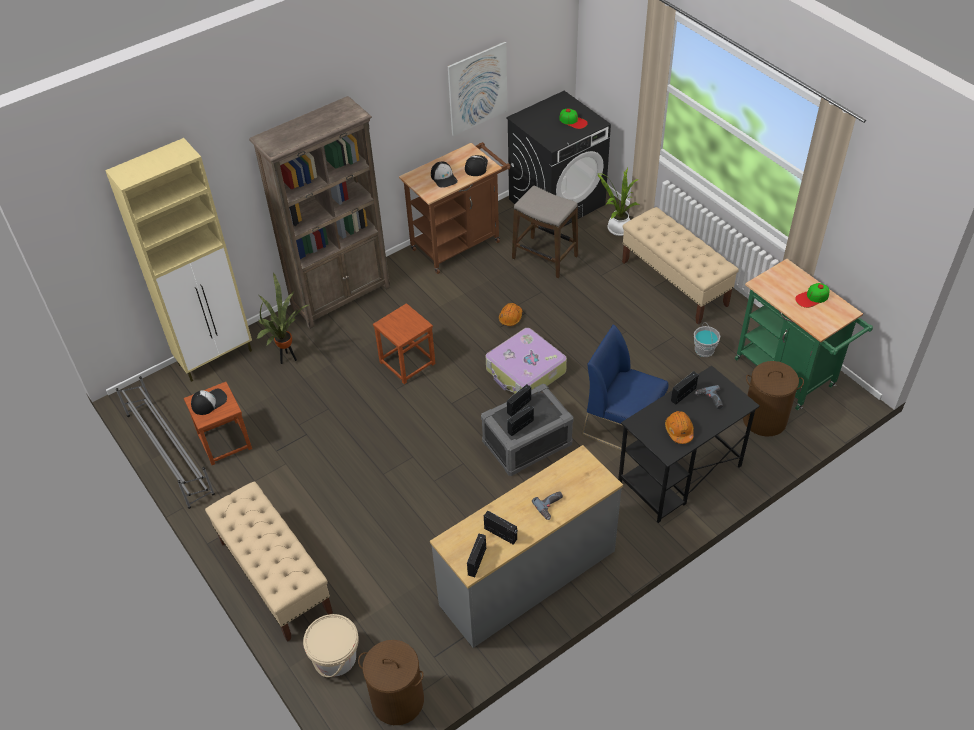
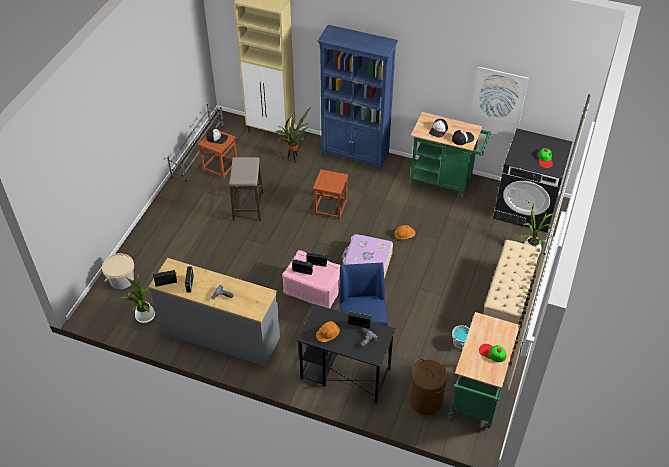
camera: 55 degrees right, 0 degrees up
beige bench [205,481,333,642] -> none
brown bookcase [249,96,390,329] -> blue bookcase [317,25,398,171]
brown laundry basket [358,640,424,725] -> none
brown cart [399,142,510,274] -> green cart [410,112,491,199]
grey storage box [481,384,574,476] -> pink storage box [282,250,340,308]
stool [512,185,578,278] -> stool moved to [229,157,263,221]
none -> potted plant [119,275,155,323]

